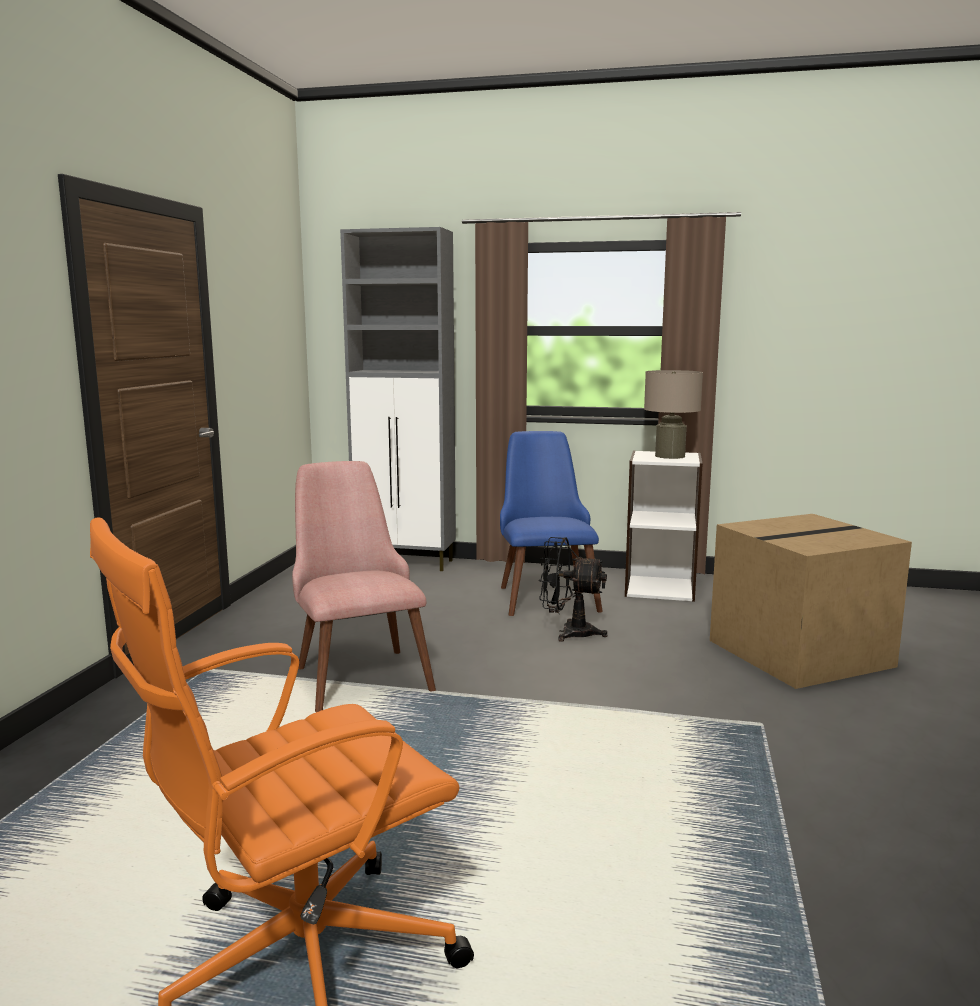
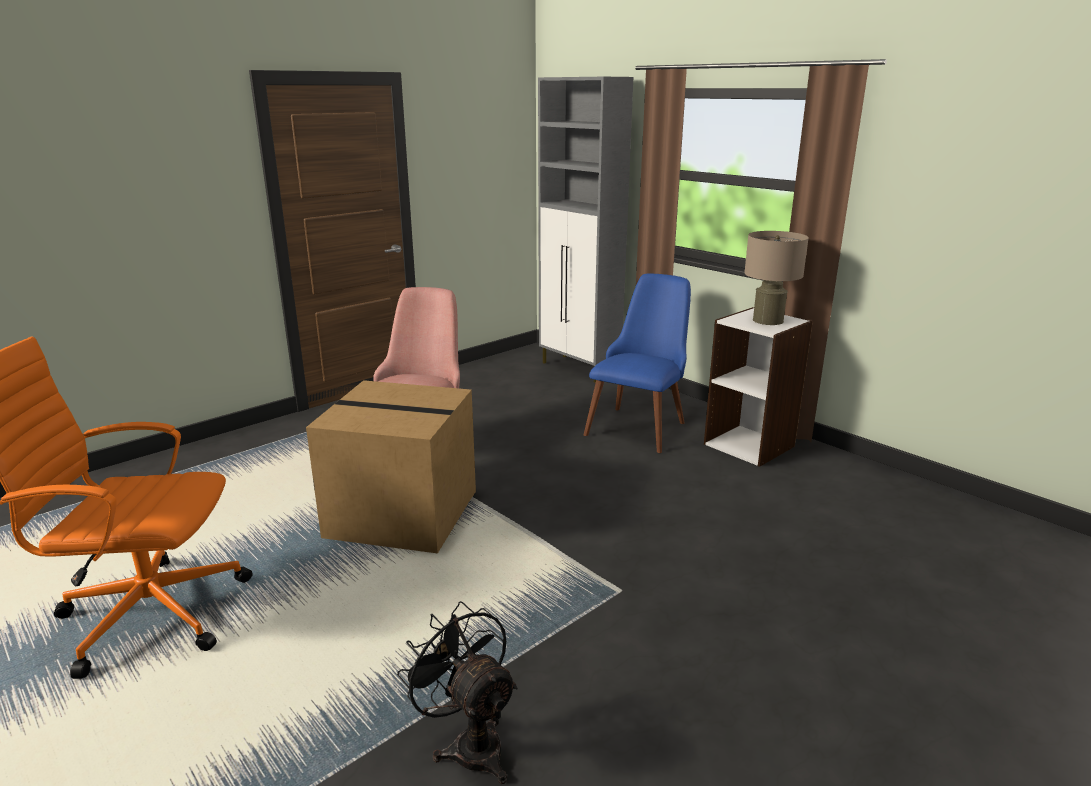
camera: 35 degrees right, 10 degrees up
black fan [539,537,607,642] -> black fan moved to [397,601,518,784]
cardboard box [710,514,912,689] -> cardboard box moved to [306,380,476,554]

